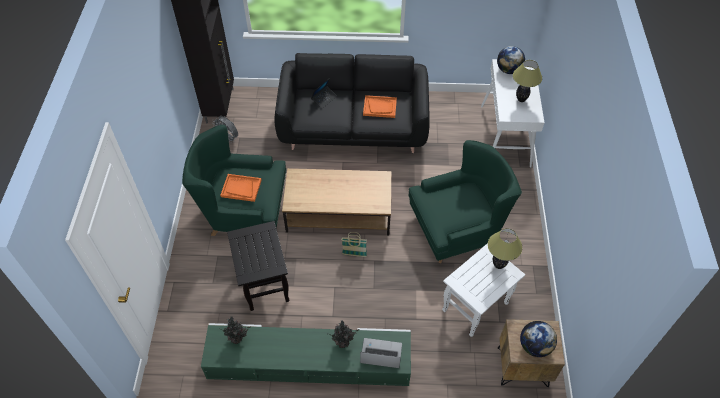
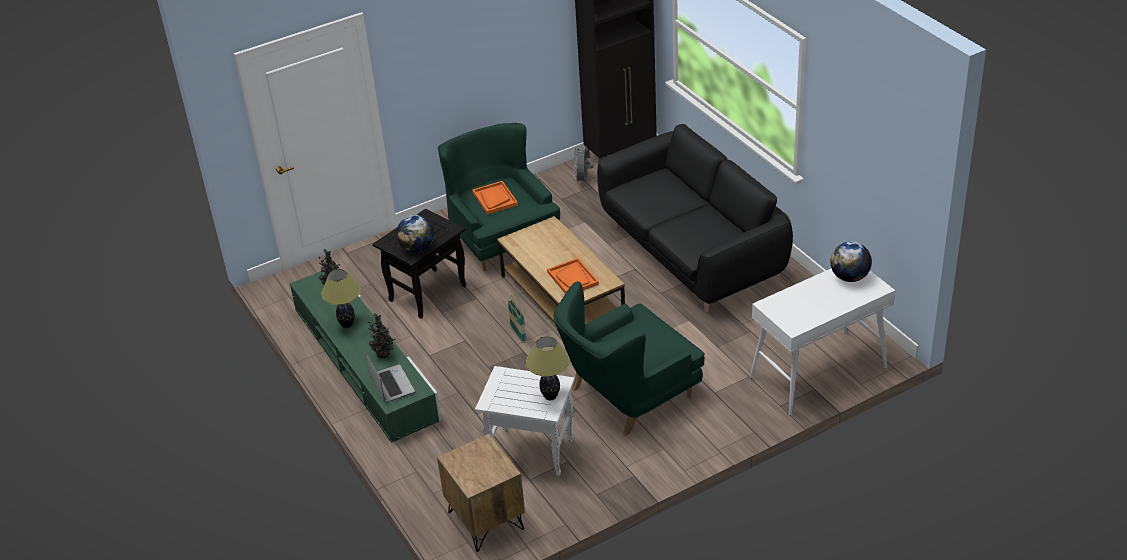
camera: 60 degrees right, 15 degrees down
laptop [311,78,337,109] -> none
orange tray [363,95,397,118] -> orange tray moved to [547,258,599,293]
green armchair [408,140,522,263] -> green armchair turned 105 degrees clockwise [554,282,705,436]
table lamp [513,60,542,102] -> table lamp moved to [321,269,361,328]
globe [520,321,557,357] -> globe moved to [396,215,434,253]

